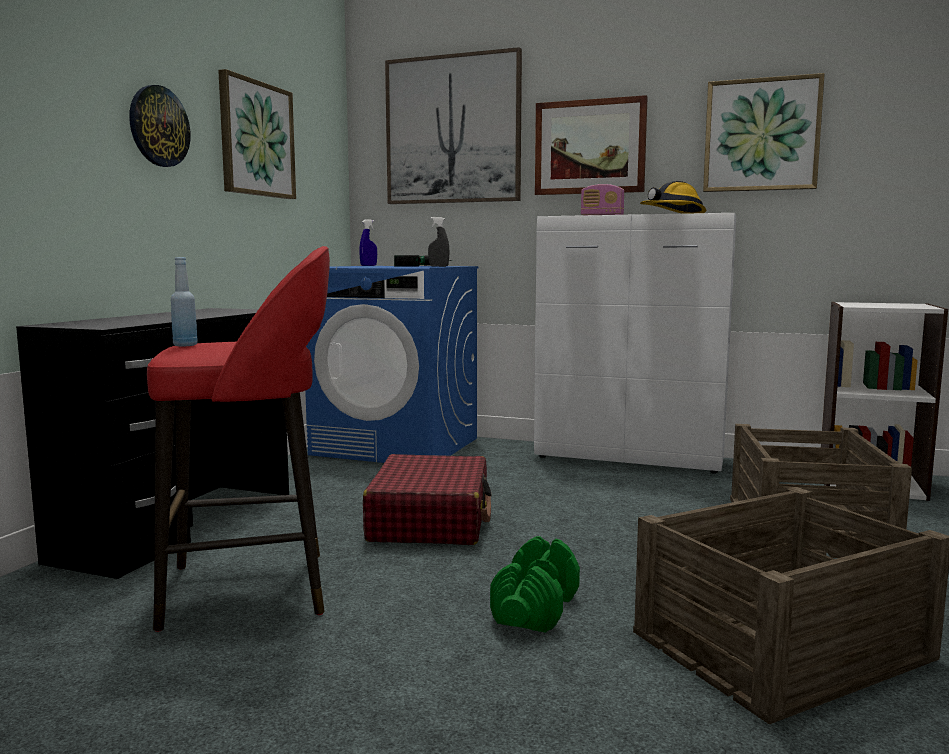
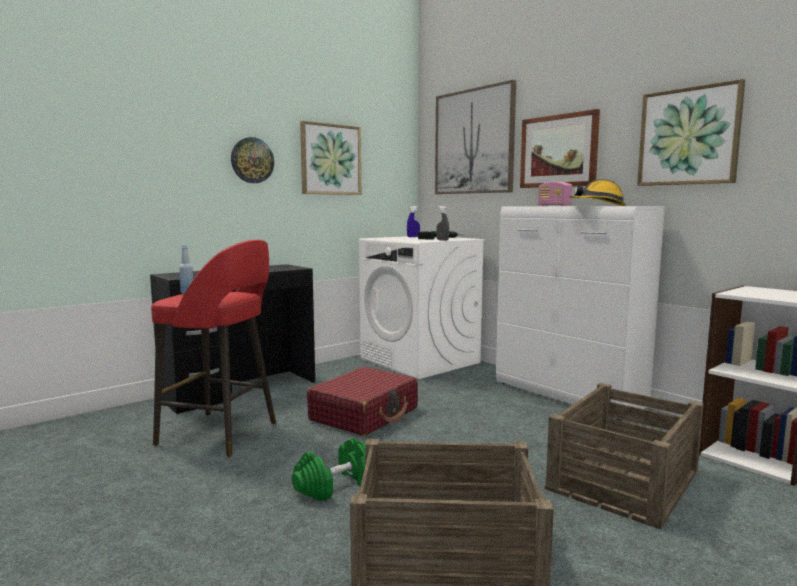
camera: 30 degrees right, 0 degrees up
blue washing machine [305,266,478,463] -> white washing machine [359,236,485,379]

